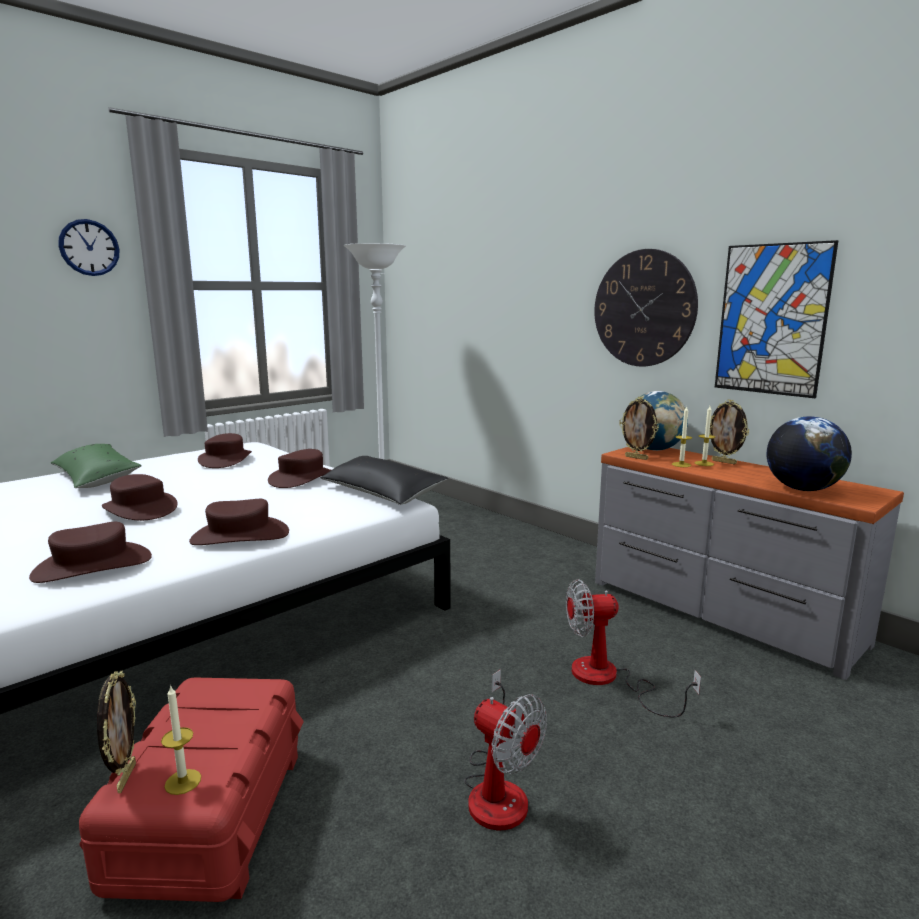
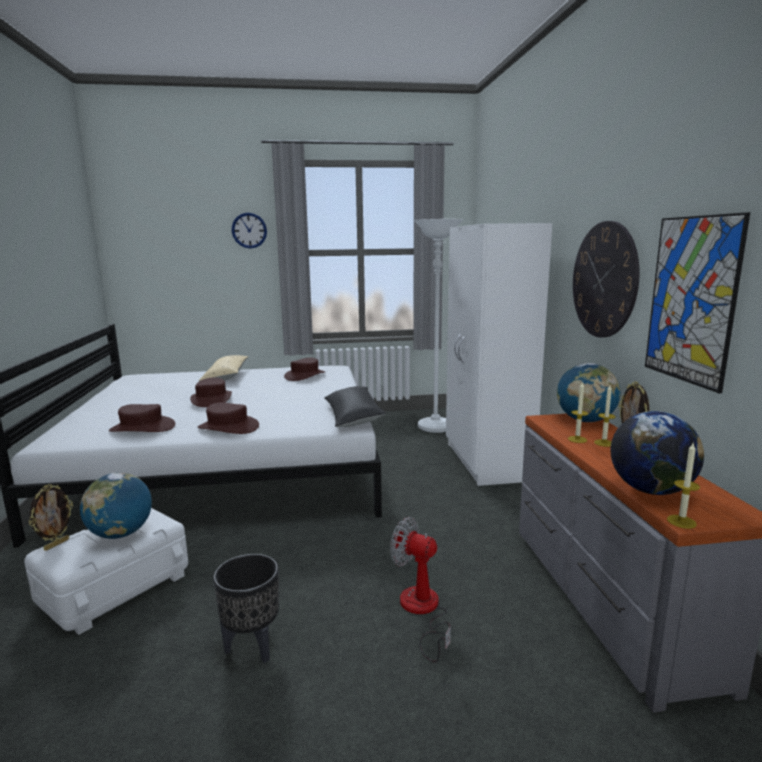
camera: 35 degrees right, 0 degrees up
green pillow [51,444,142,488] -> beige pillow [199,355,249,381]
red storage box [79,678,304,902] -> white storage box [24,508,188,635]
candle [161,685,201,795] -> candle moved to [667,443,700,529]
brown hat [268,449,331,488] -> none
fan [464,669,547,831] -> black planter [213,554,279,663]
picture frame [619,397,659,460] -> none
none -> globe [80,473,152,539]
none -> white wardrobe [446,223,552,486]

